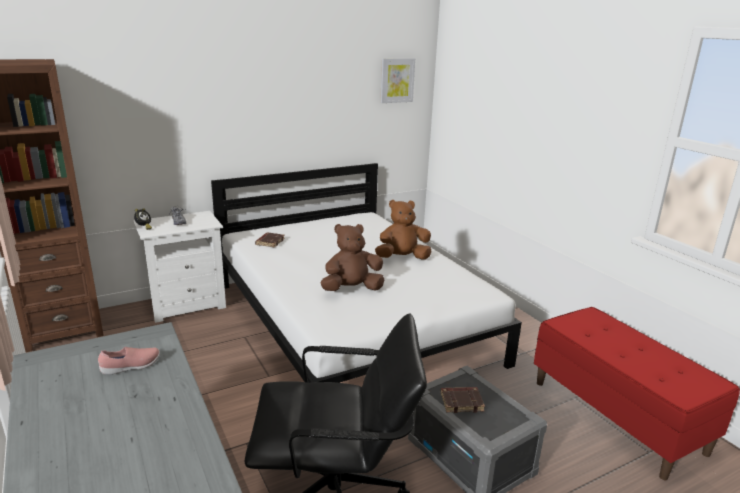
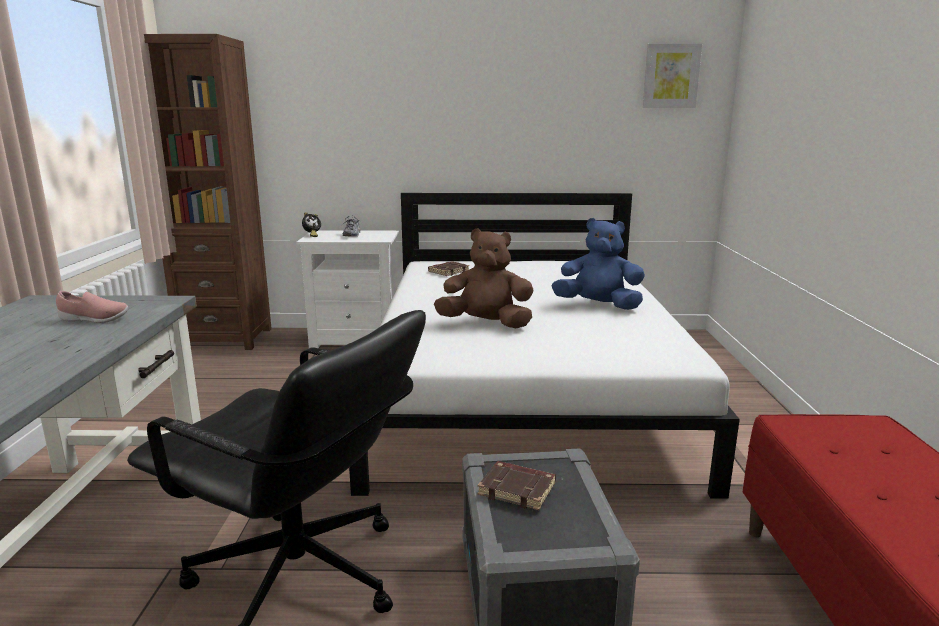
camera: 30 degrees right, 5 degrees down
brown plush toy [375,200,432,260] -> blue plush toy [552,218,645,310]

